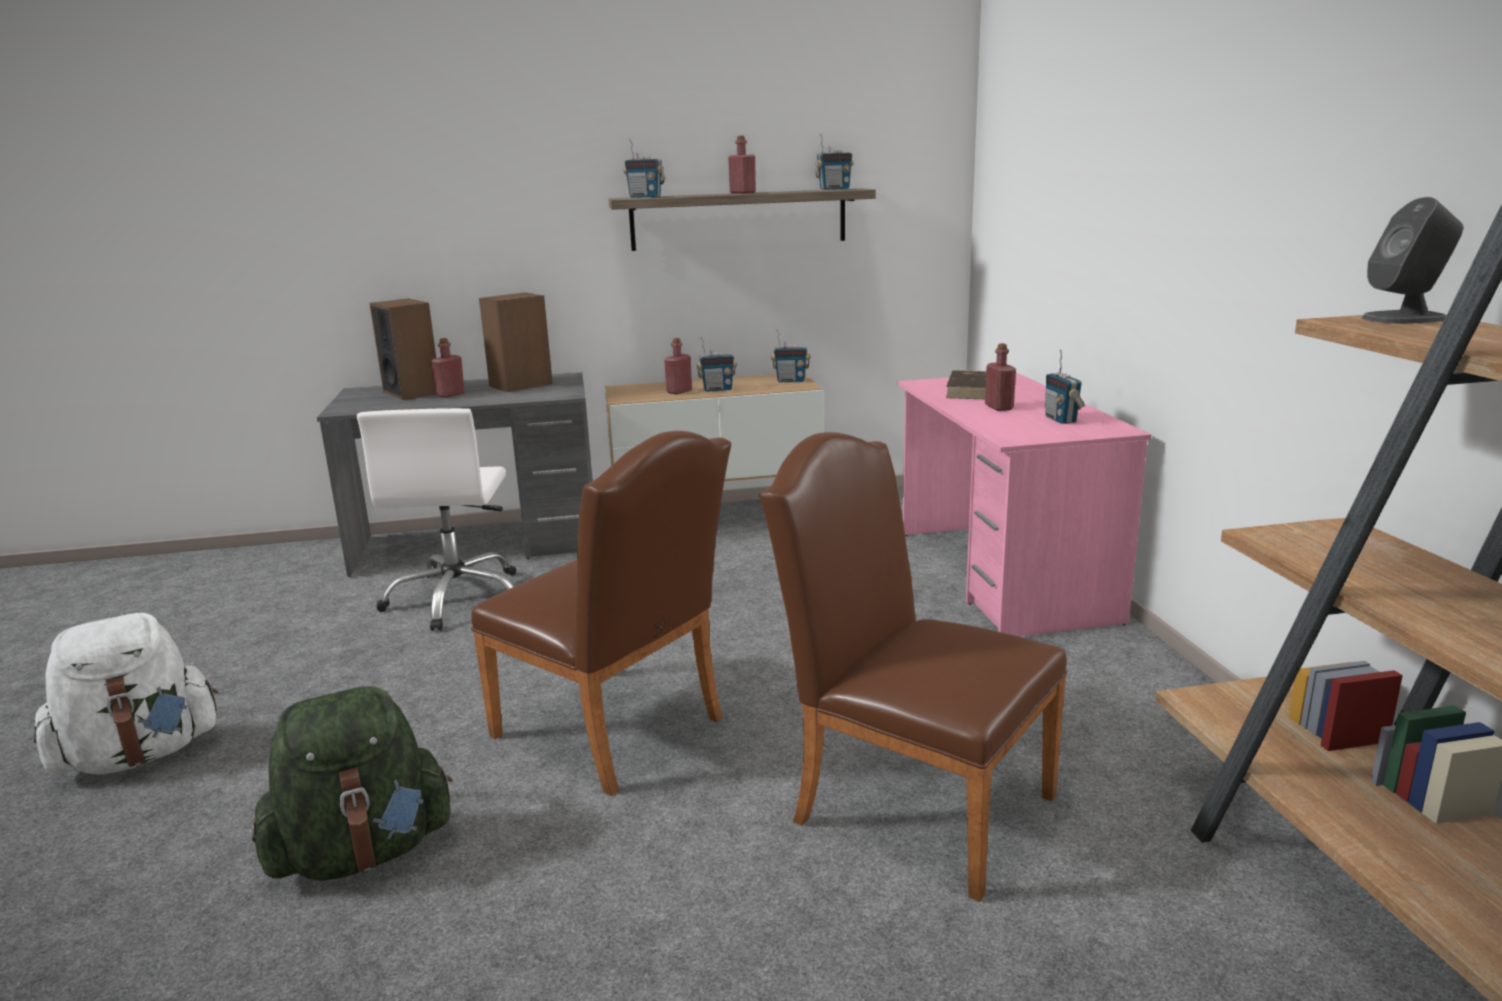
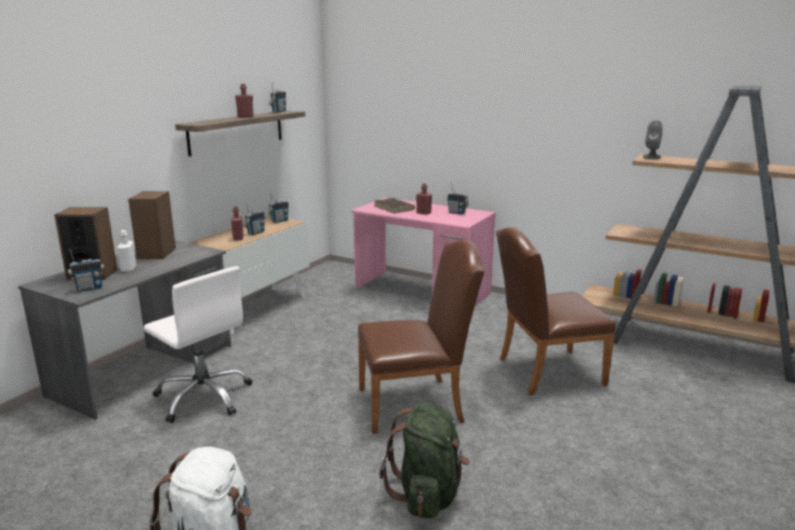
camera: 50 degrees left, 0 degrees up
red bottle [431,338,465,398] -> white bottle [117,230,136,272]
radio [623,139,665,198] -> radio moved to [68,248,104,292]

